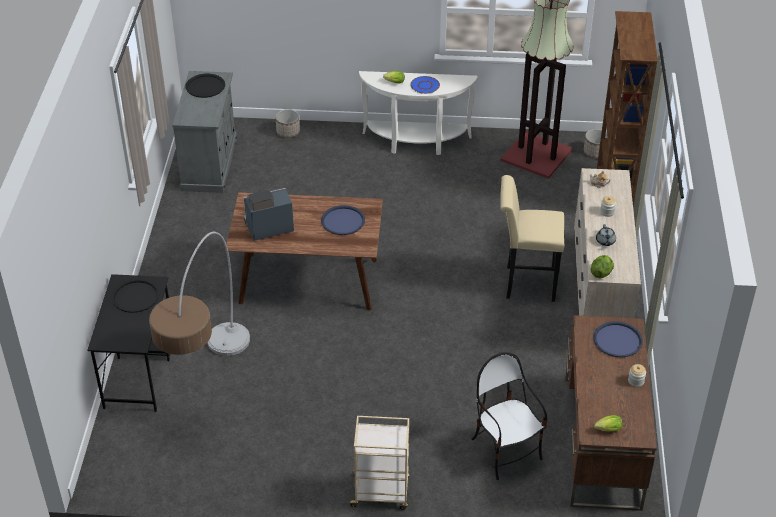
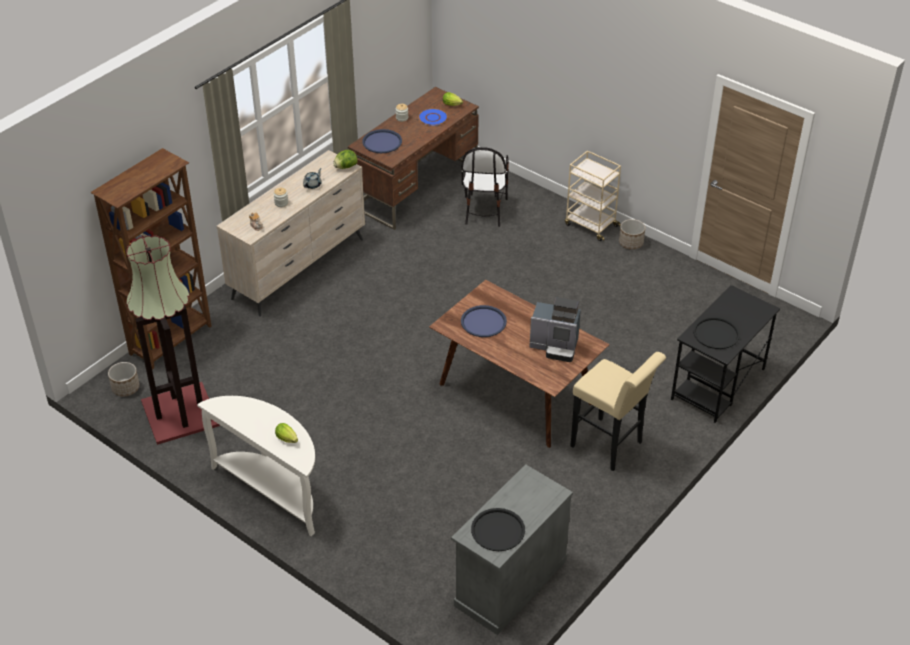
camera: 145 degrees left, 0 degrees up
floor lamp [149,232,250,356] -> none
planter [275,109,300,138] -> planter moved to [619,219,645,250]
blue plate [410,76,440,94] -> blue plate moved to [418,109,448,126]
beige stool [500,175,564,302] -> beige stool moved to [570,352,666,471]

